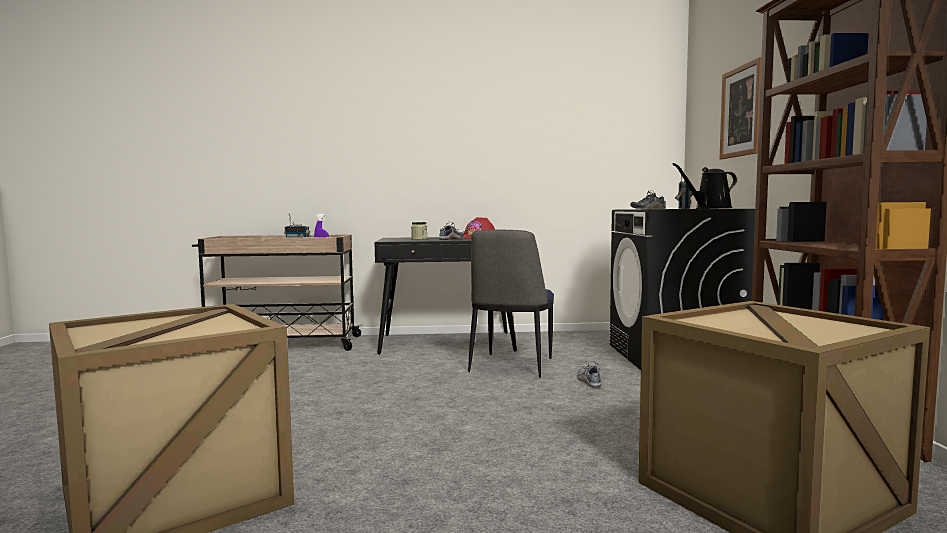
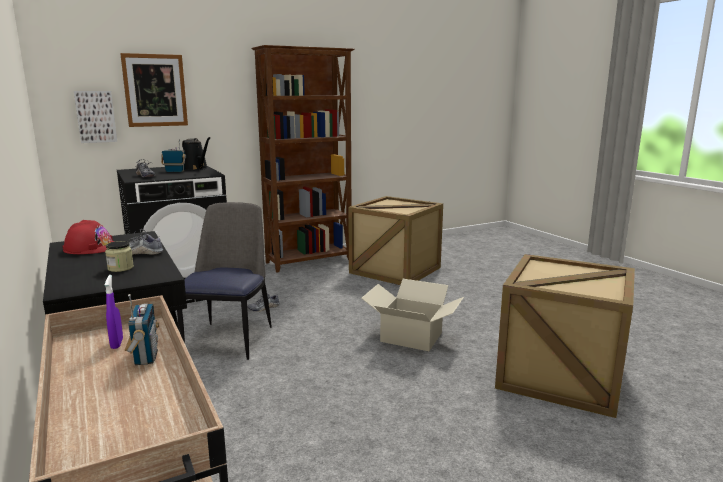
camera: 115 degrees left, 10 degrees up
chair [468,230,554,378] -> chair turned 75 degrees counterclockwise [177,202,272,360]
none -> picture [74,91,117,143]
none -> cardboard box [361,279,464,351]

